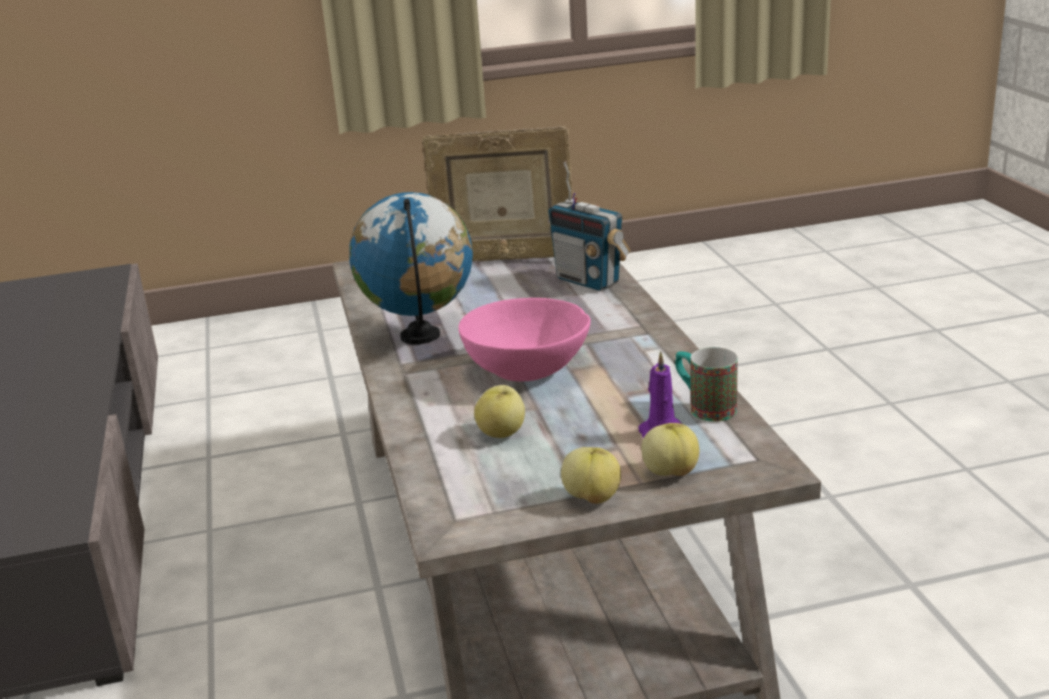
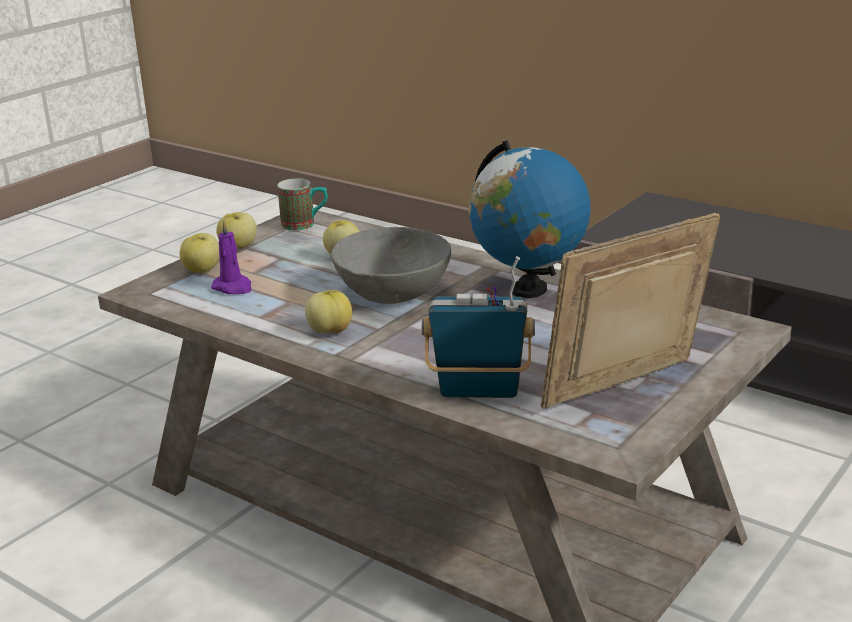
camera: 140 degrees right, 0 degrees up
pink bowl [458,298,591,382] -> grey bowl [331,227,451,304]
mug [675,347,738,422] -> mug moved to [277,178,328,230]
none -> apple [305,290,352,333]

